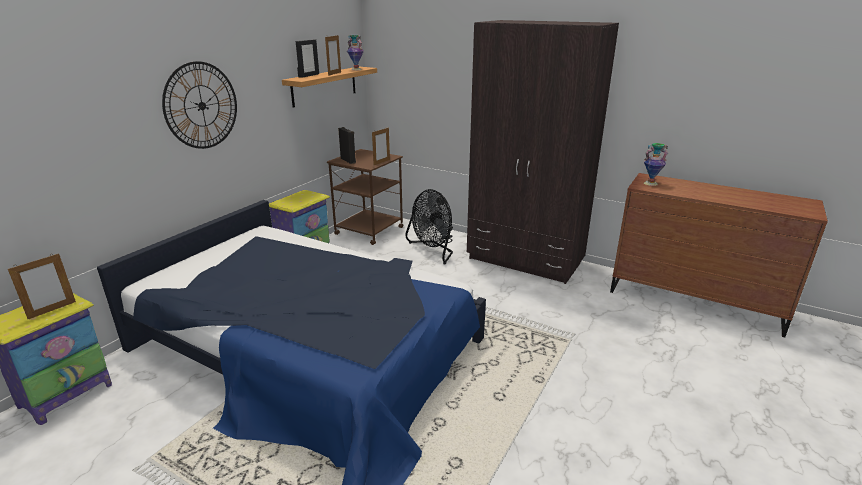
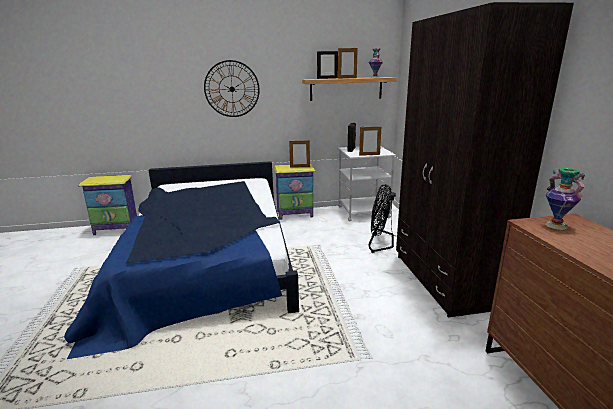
camera: 50 degrees right, 5 degrees down
picture frame [8,254,76,319] -> picture frame moved to [289,140,310,168]
brown cart [327,149,404,245] -> white cart [338,146,396,221]

